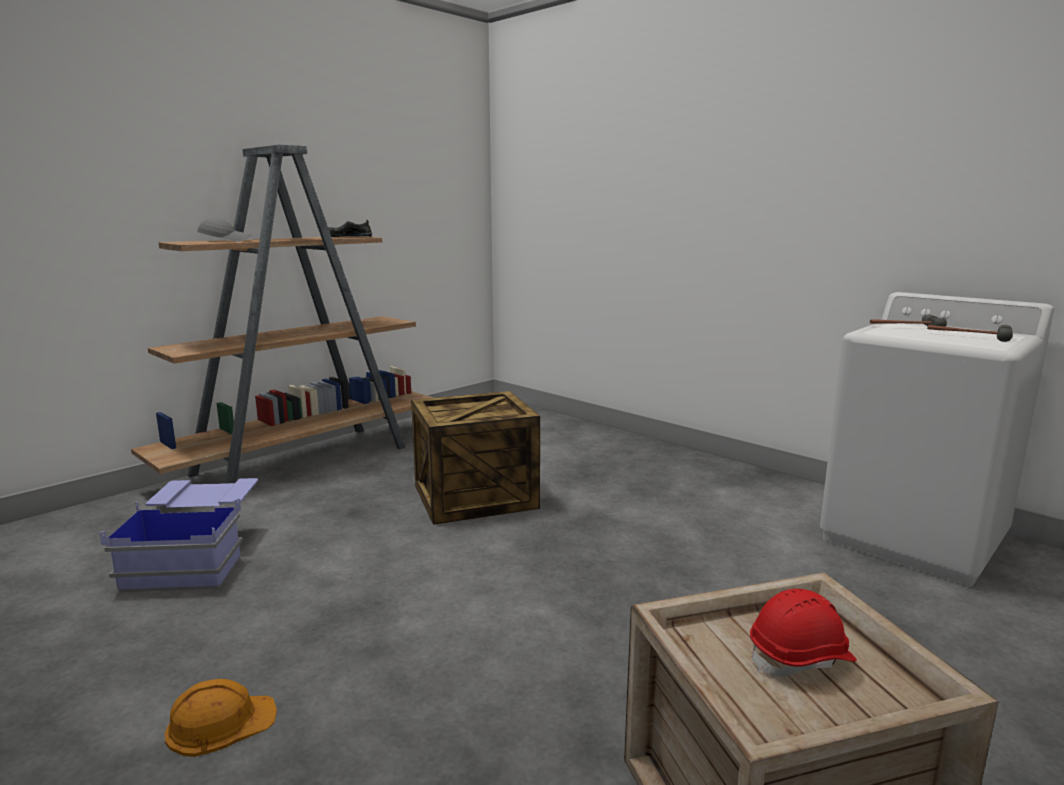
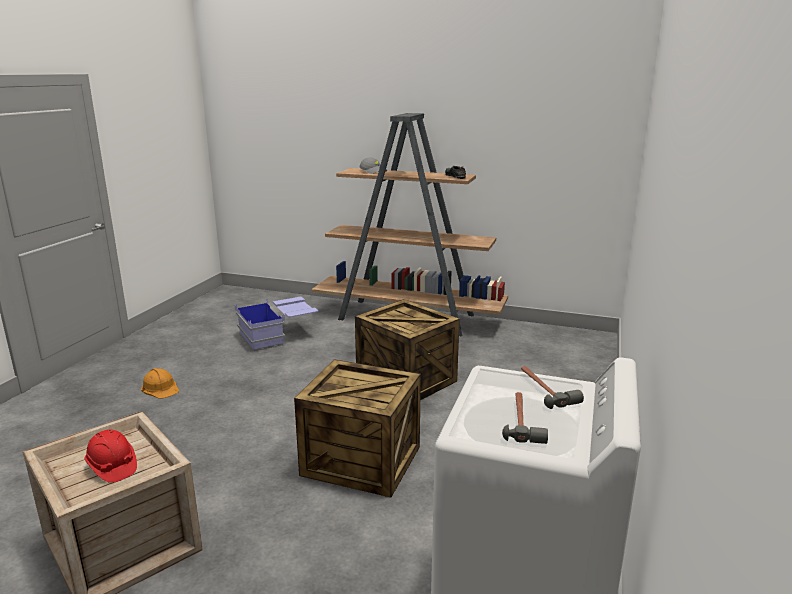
camera: 65 degrees right, 5 degrees up
none -> crate [294,360,421,497]

